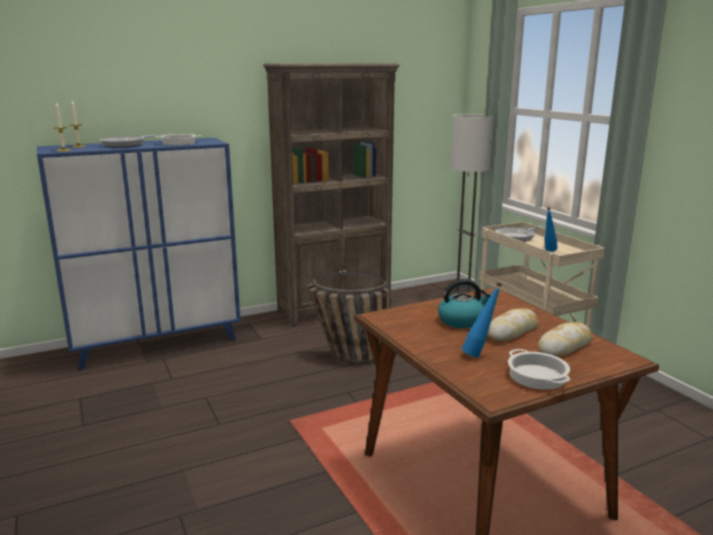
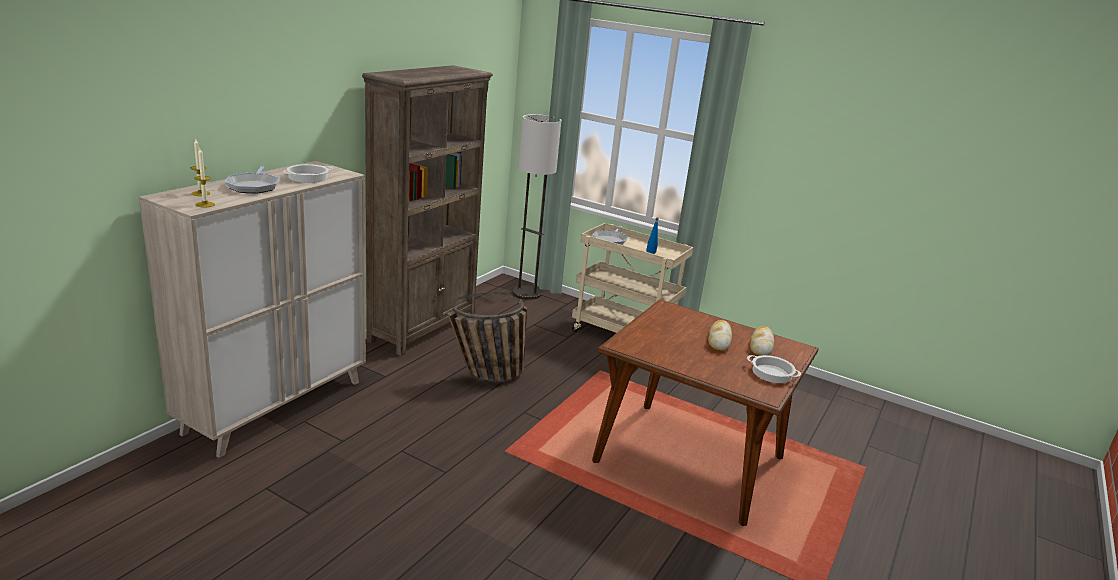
camera: 35 degrees left, 5 degrees up
blue cabinet [37,138,241,370] -> beige cabinet [139,161,366,458]
kettle [438,279,491,328] -> none
blue bottle [462,282,502,357] -> none

